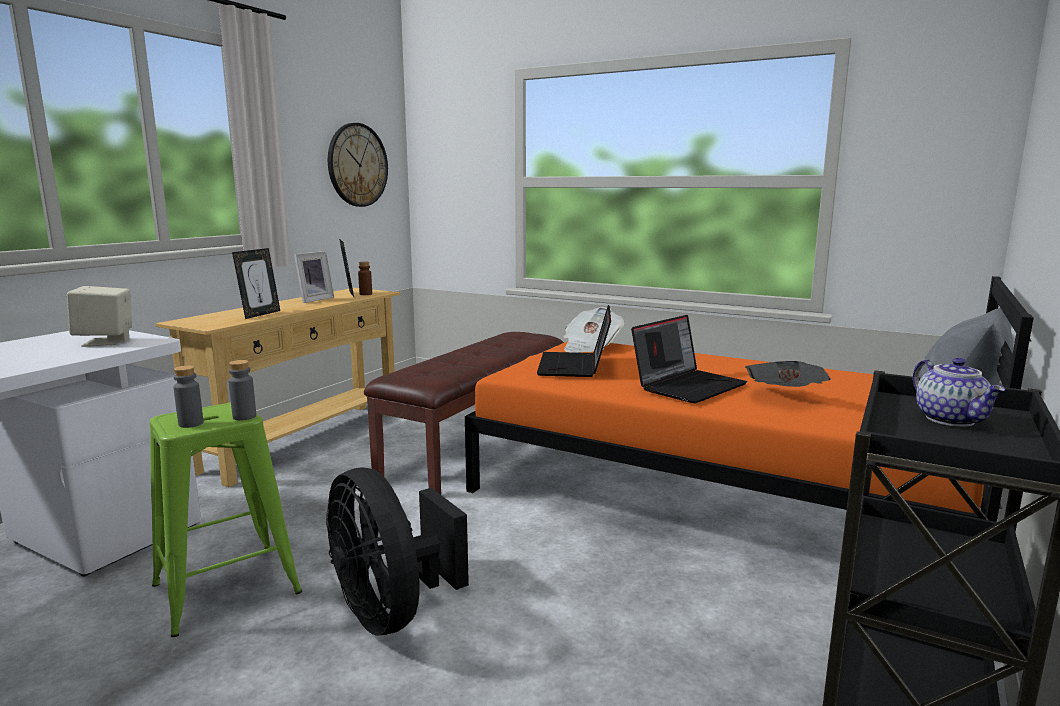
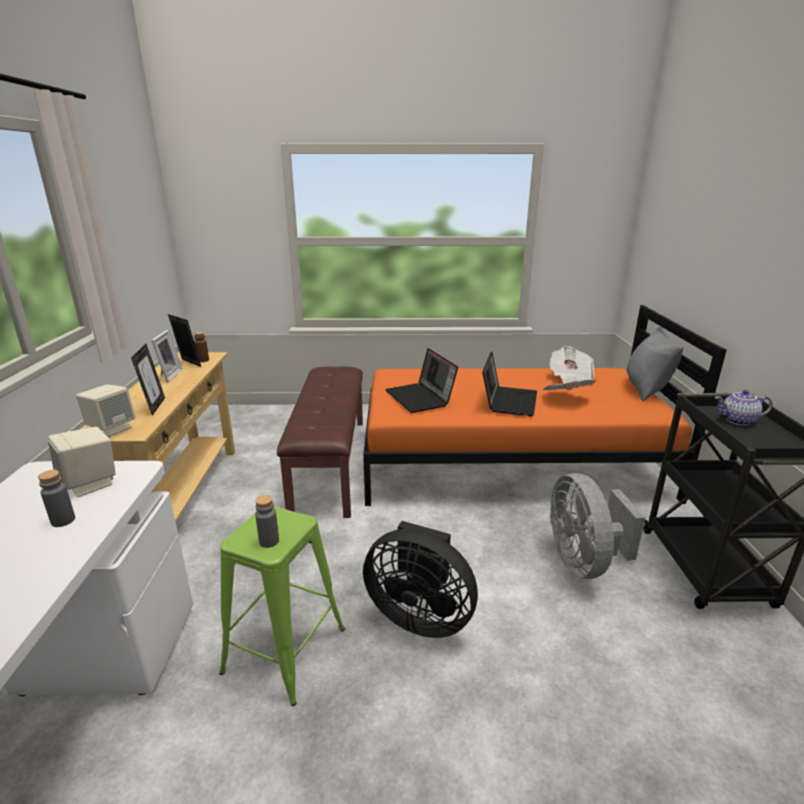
camera: 30 degrees left, 10 degrees up
grey bottle [229,360,256,421] -> grey bottle moved to [38,470,75,527]
wall clock [328,123,388,207] -> none
newspaper [563,307,624,353] -> newspaper moved to [549,346,594,383]
teapot [913,358,1005,427] -> teapot turned 135 degrees clockwise [715,390,773,426]
none -> beige speaker [76,384,136,437]
none -> grey fan [550,473,646,579]

